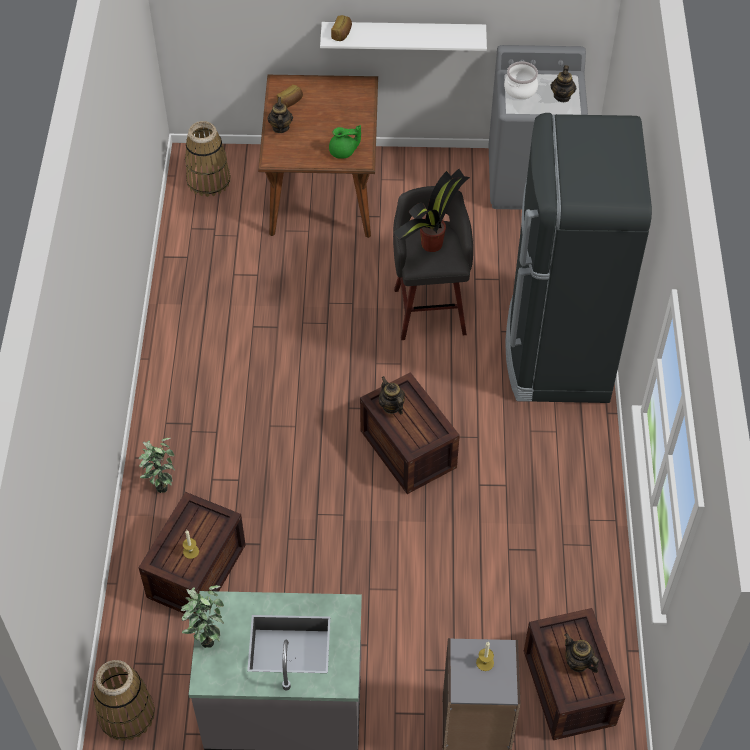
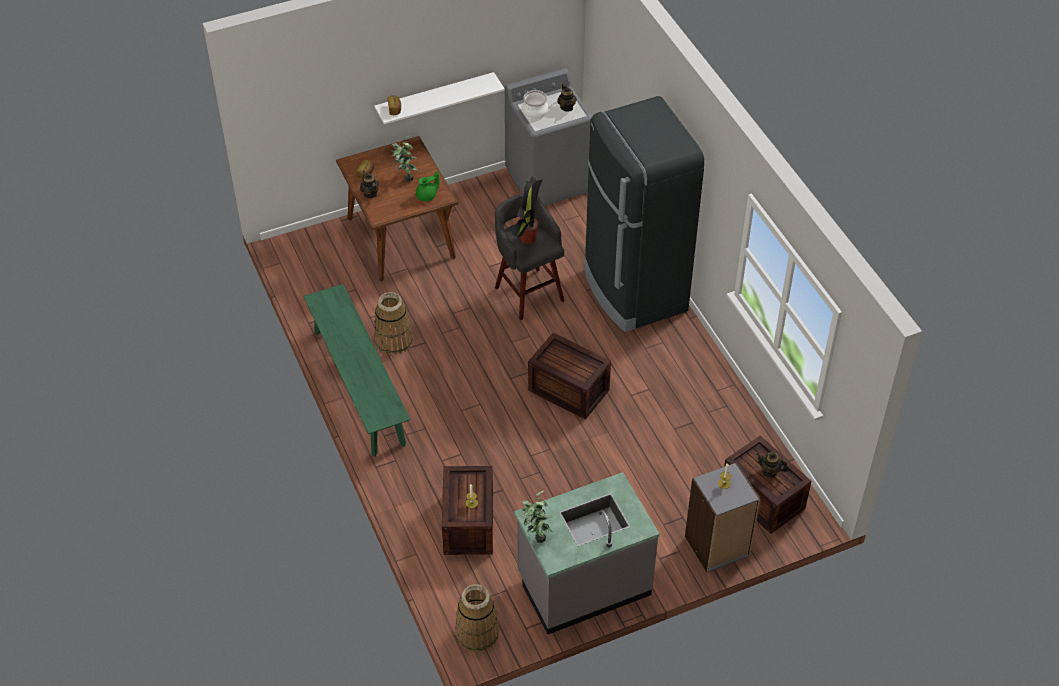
camera: 25 degrees left, 5 degrees down
potted plant [138,438,175,493] -> potted plant moved to [391,135,418,182]
basket [185,121,231,197] -> basket moved to [374,292,412,355]
teapot [379,376,405,414] -> none
none -> green bench [304,284,411,457]

